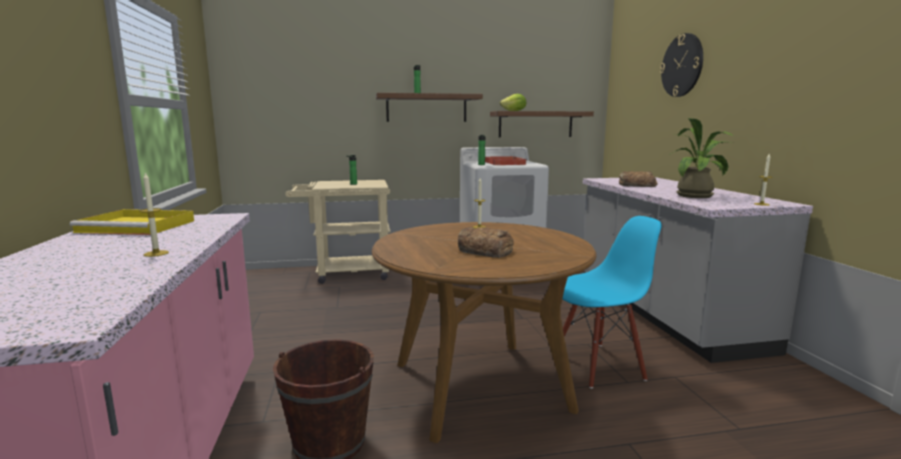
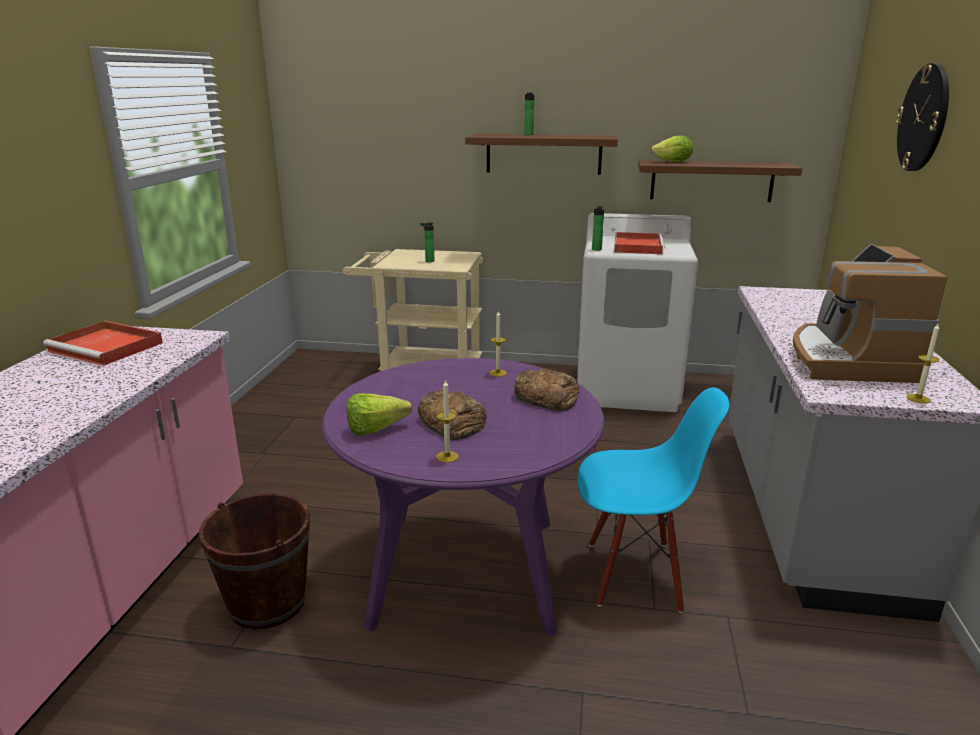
camera: 20 degrees right, 10 degrees up
yellow tray [70,209,194,235] -> red tray [43,321,163,366]
candle [139,173,169,257] -> candle moved to [436,379,459,463]
brown dining table [372,222,597,443] -> purple dining table [322,358,605,637]
bread [619,171,657,187] -> bread moved to [514,368,579,412]
potted plant [669,118,734,198] -> coffee machine [793,244,948,383]
none -> lettuce [347,393,413,436]

